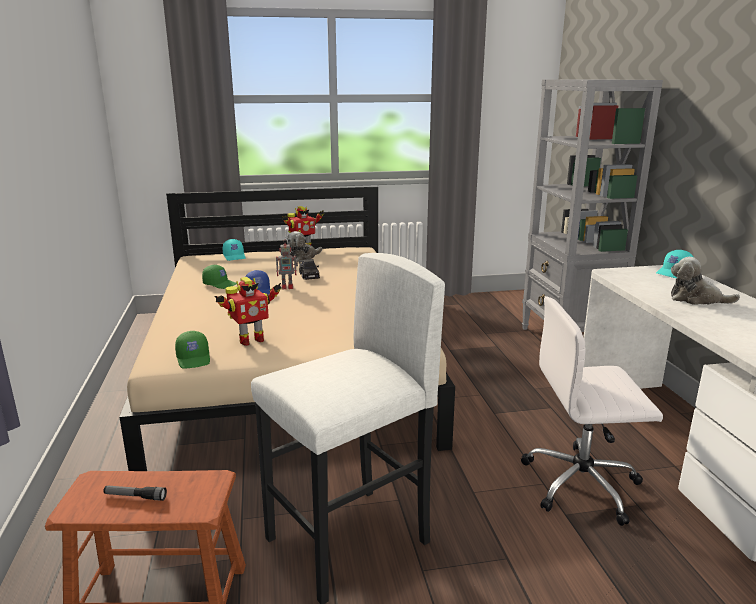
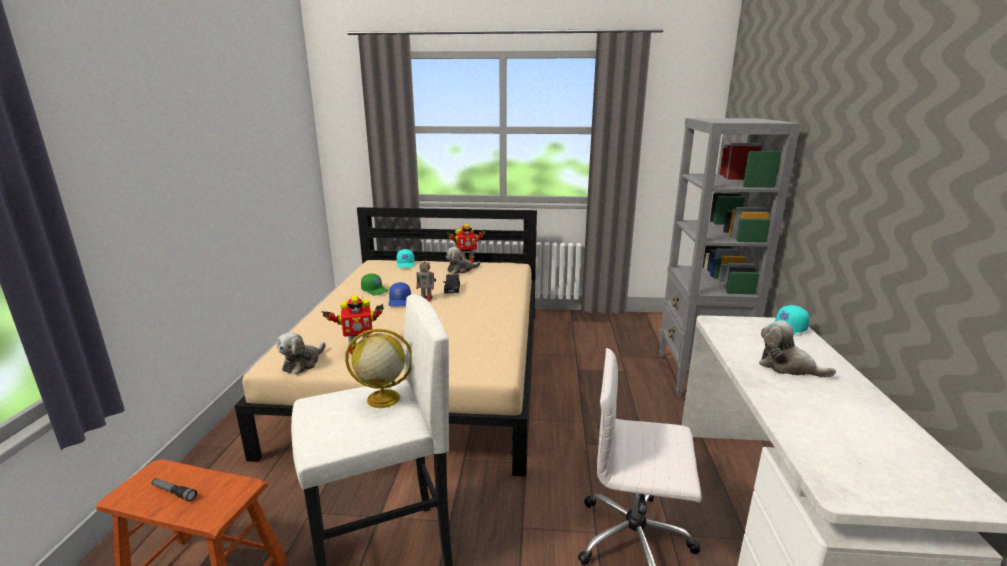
camera: 15 degrees right, 0 degrees up
green cap [175,331,210,369] -> plush toy [277,332,326,374]
none -> globe [345,329,411,408]

